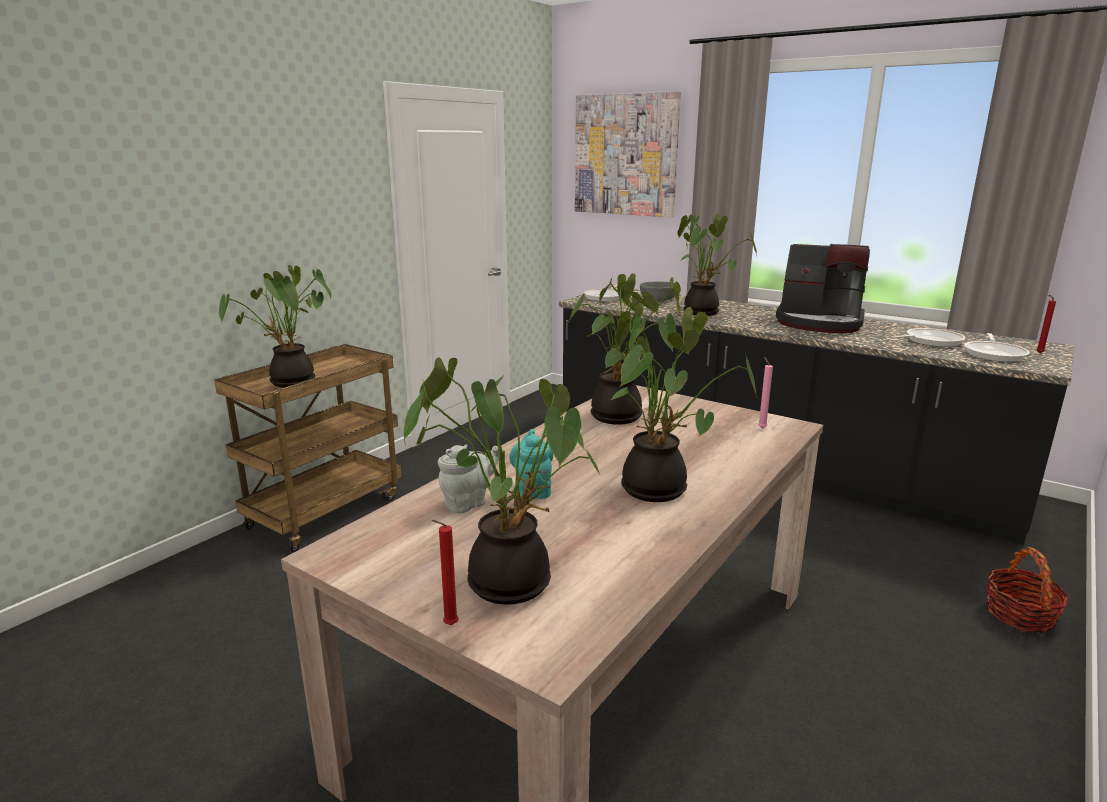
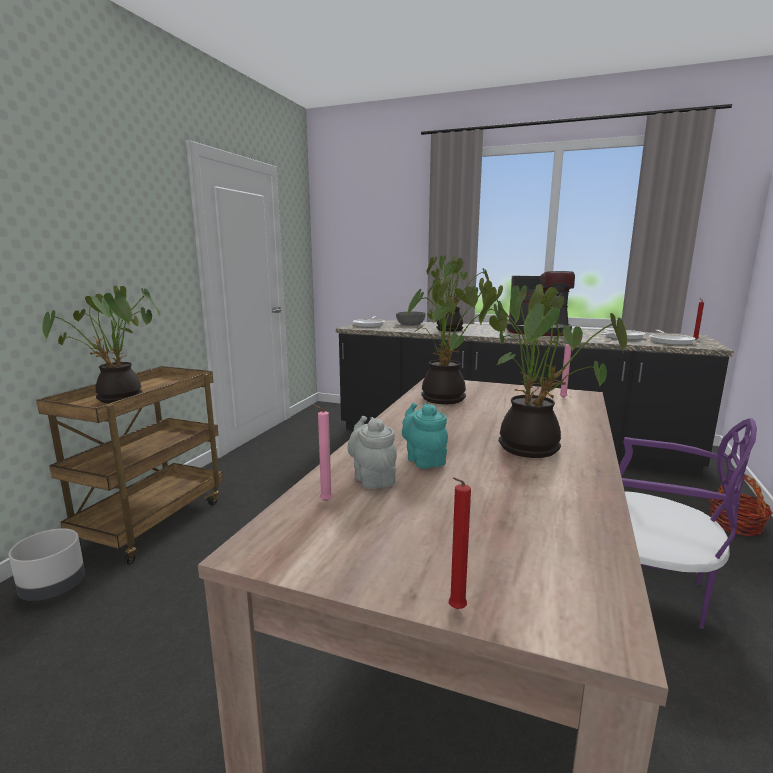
camera: 15 degrees left, 5 degrees down
potted plant [404,357,600,605] -> none
grey teapot [438,444,499,514] -> grey teapot turned 60 degrees counterclockwise [347,416,397,489]
picture [575,91,681,217] -> none
none -> grey planter [9,528,85,601]
none -> pink candle [312,404,333,501]
none -> purple chair [619,418,757,629]

